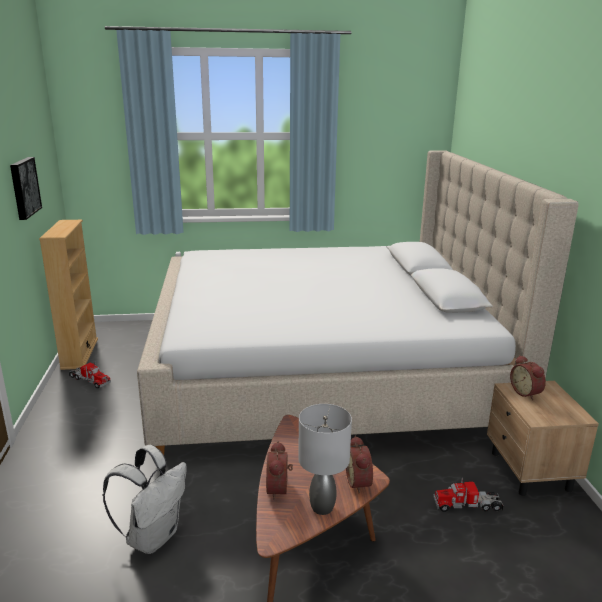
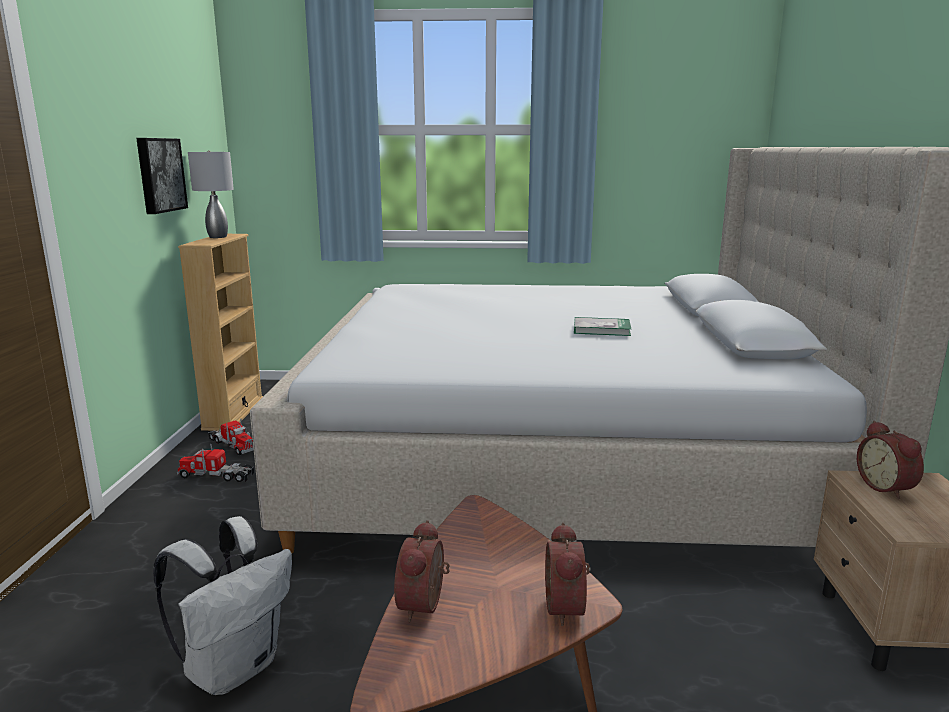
camera: 10 degrees right, 5 degrees down
grey table lamp [298,404,352,515] -> grey table lamp moved to [188,150,234,238]
toy truck [433,478,504,512] -> toy truck moved to [177,444,254,482]
none -> book [574,317,631,336]

